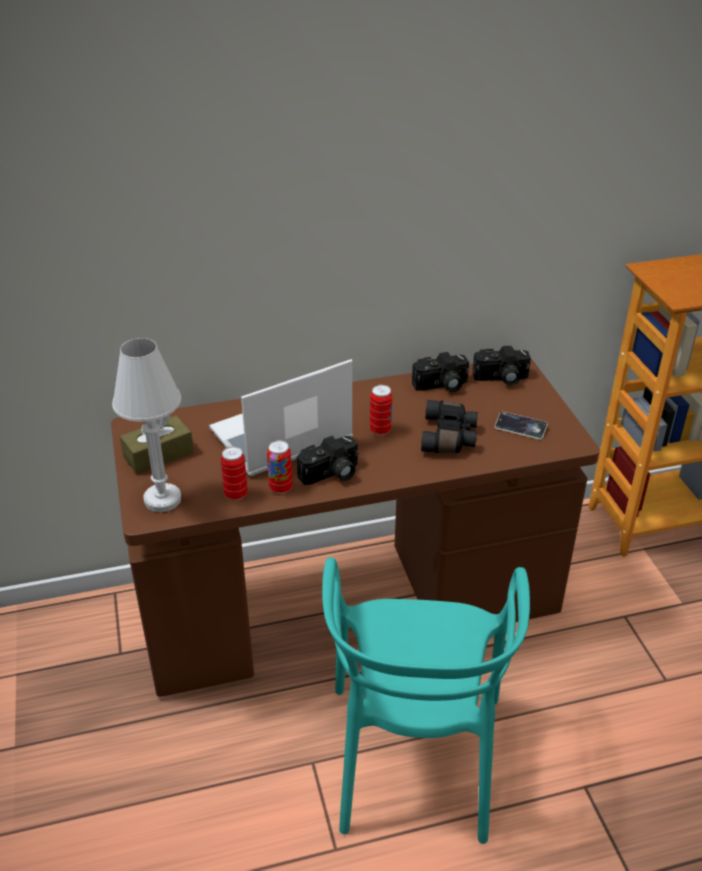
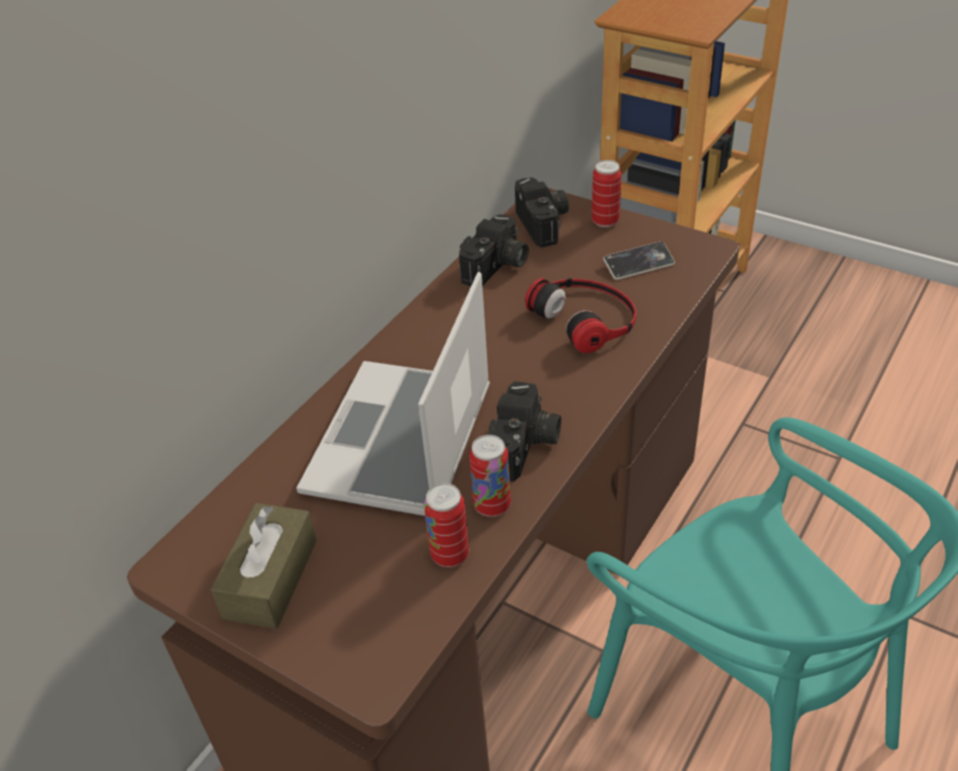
camera: 40 degrees left, 5 degrees up
white table lamp [112,338,181,512] -> none
can [370,385,392,435] -> can moved to [592,160,622,227]
black binoculars [421,400,478,453] -> headphones [525,278,636,353]
camera [473,346,531,386] -> camera turned 60 degrees counterclockwise [515,177,569,248]

